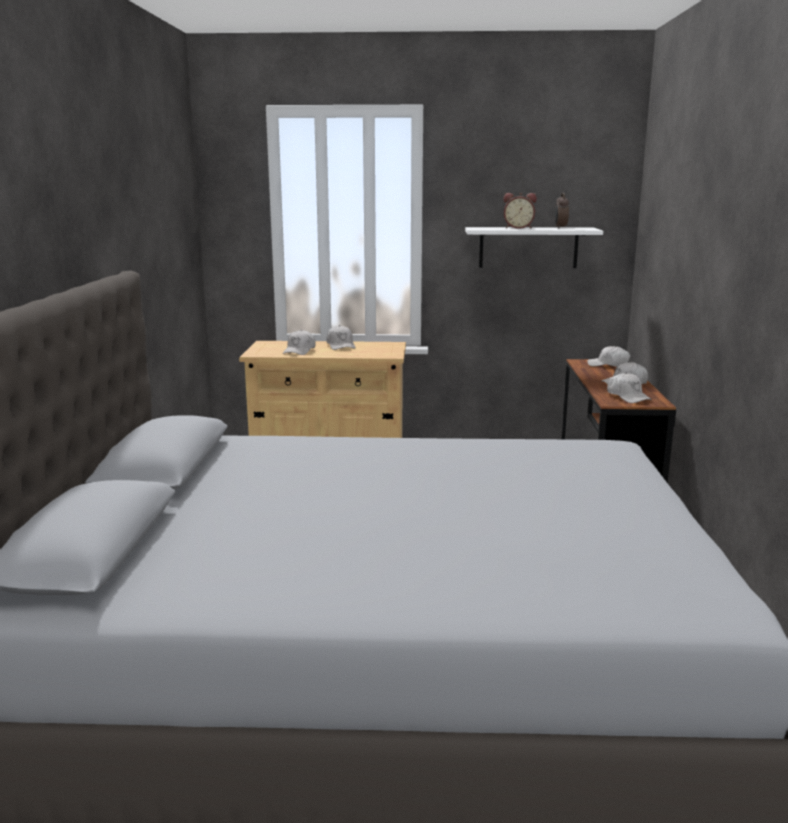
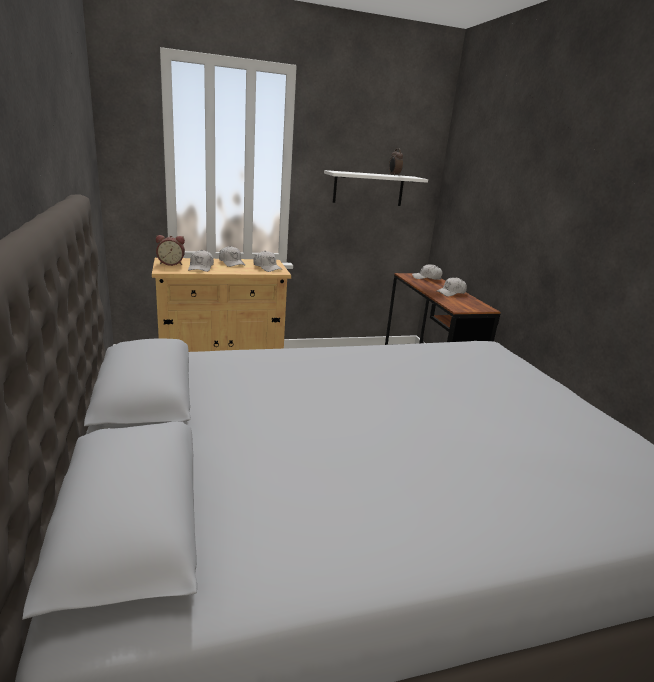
camera: 20 degrees left, 5 degrees up
alarm clock [503,193,537,229] -> alarm clock moved to [156,235,185,266]
white cap [607,372,652,403] -> white cap moved to [253,251,283,272]

